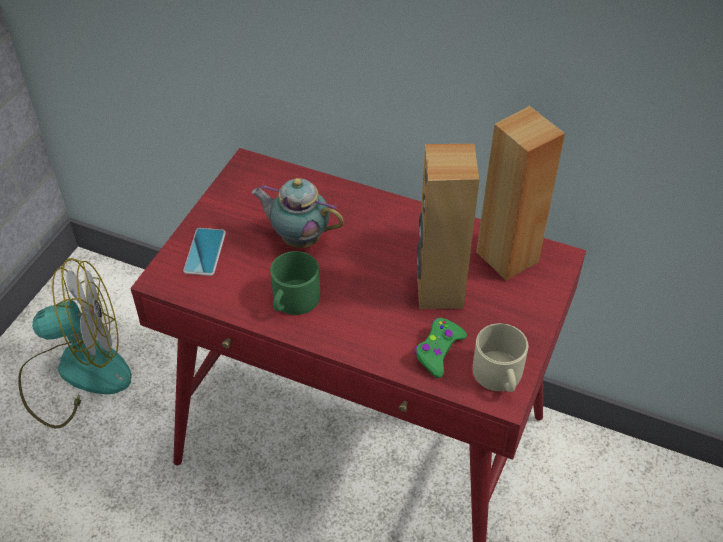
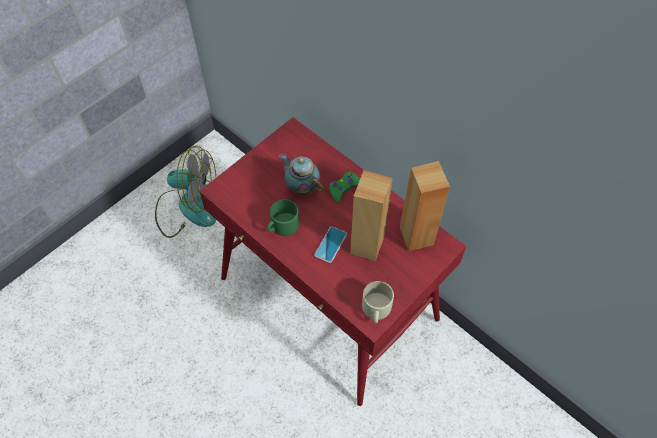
camera: 20 degrees right, 10 degrees up
phone [183,228,226,276] -> phone moved to [314,226,347,263]
green game controller [414,318,467,378] -> green game controller moved to [329,171,360,202]

